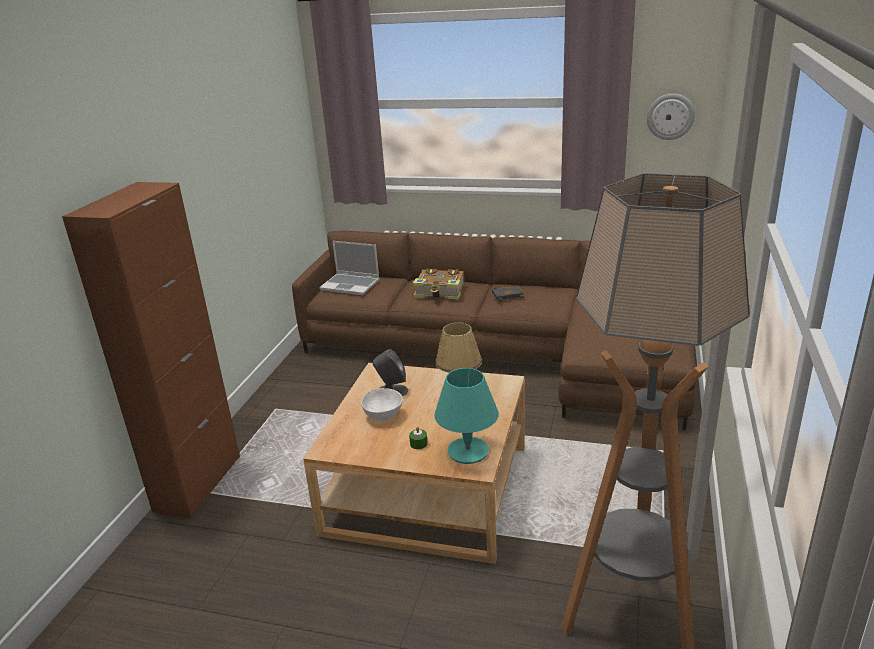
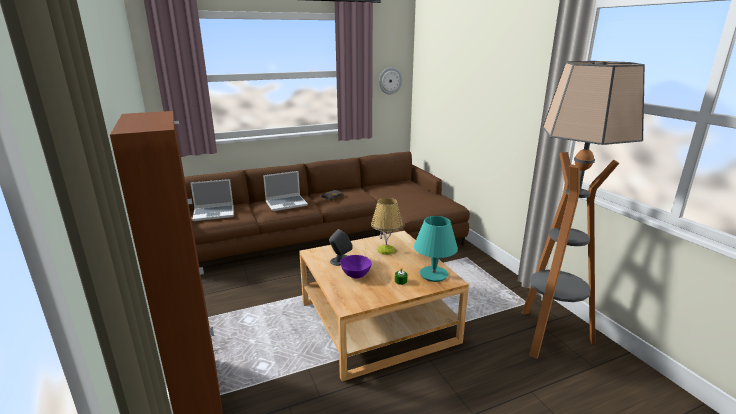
camera: 40 degrees left, 5 degrees down
white bowl [361,388,403,421] -> purple bowl [340,255,372,278]
book [413,269,464,300] -> laptop [263,171,308,211]

